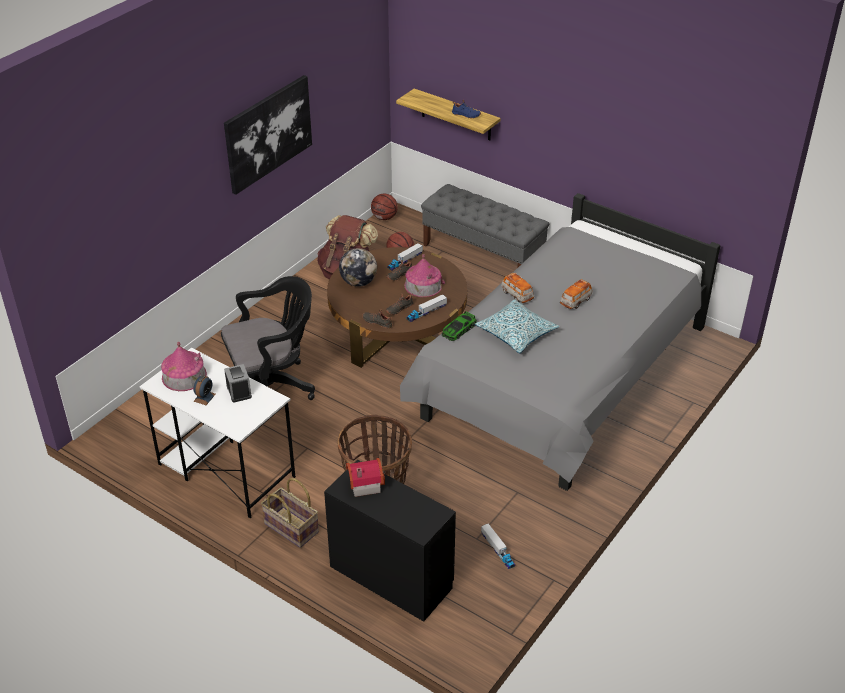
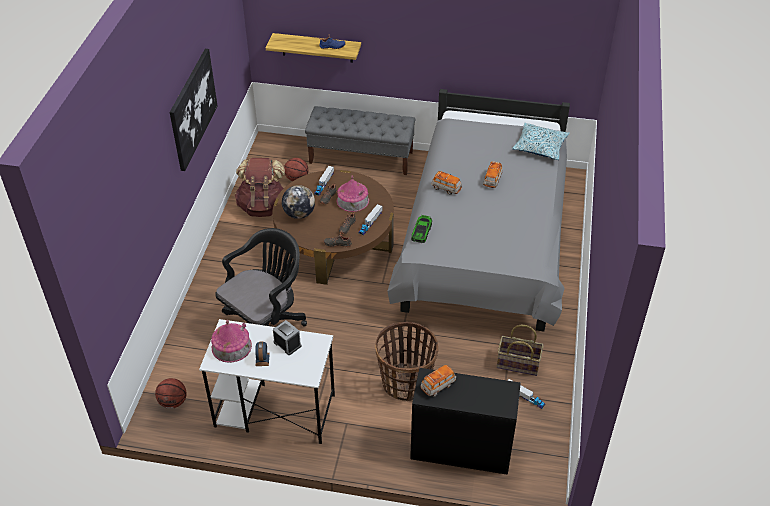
camera: 25 degrees left, 5 degrees up
basket [261,478,319,548] -> basket moved to [497,325,544,376]
toy house [346,458,385,497] -> toy car [420,365,456,397]
basketball [371,193,398,220] -> basketball moved to [155,378,187,409]
pillow [475,299,560,353] -> pillow moved to [512,123,570,160]

